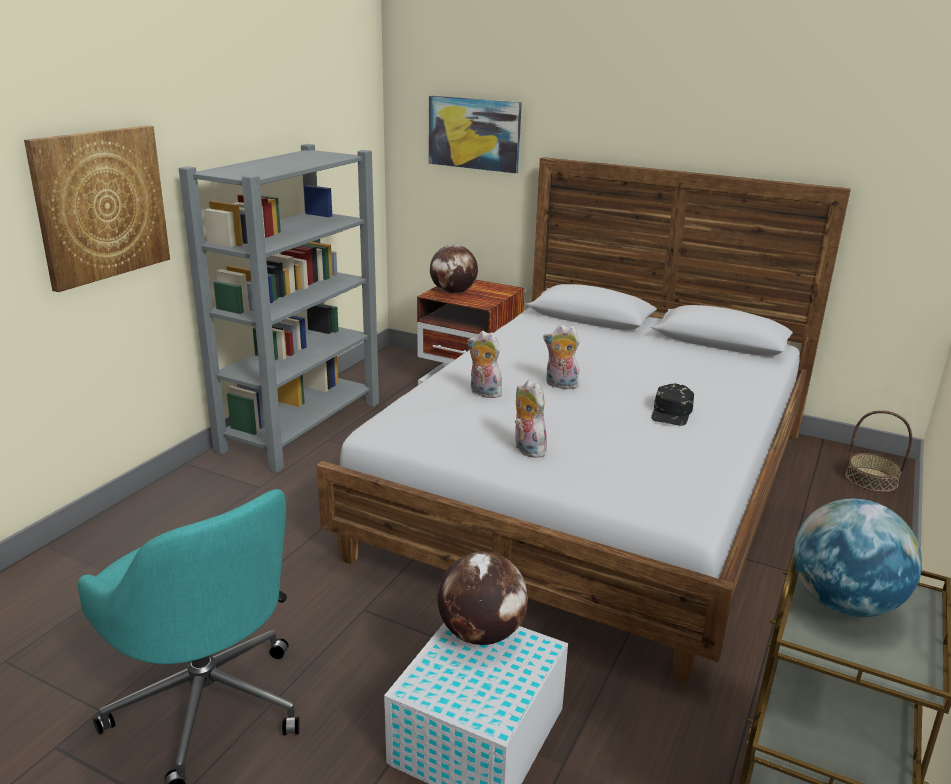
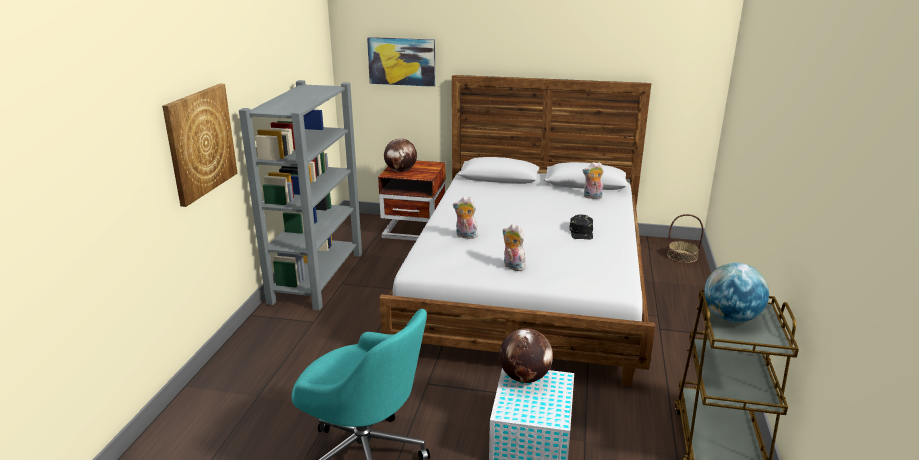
camera: 15 degrees left, 0 degrees up
plush toy [543,325,580,389] -> plush toy moved to [582,162,604,199]

